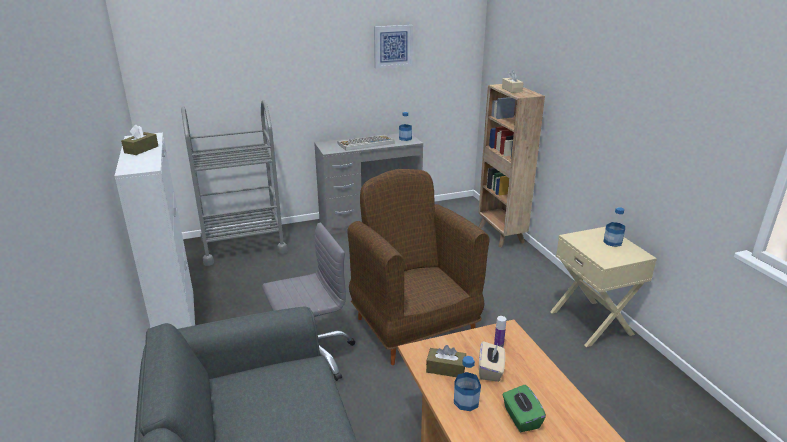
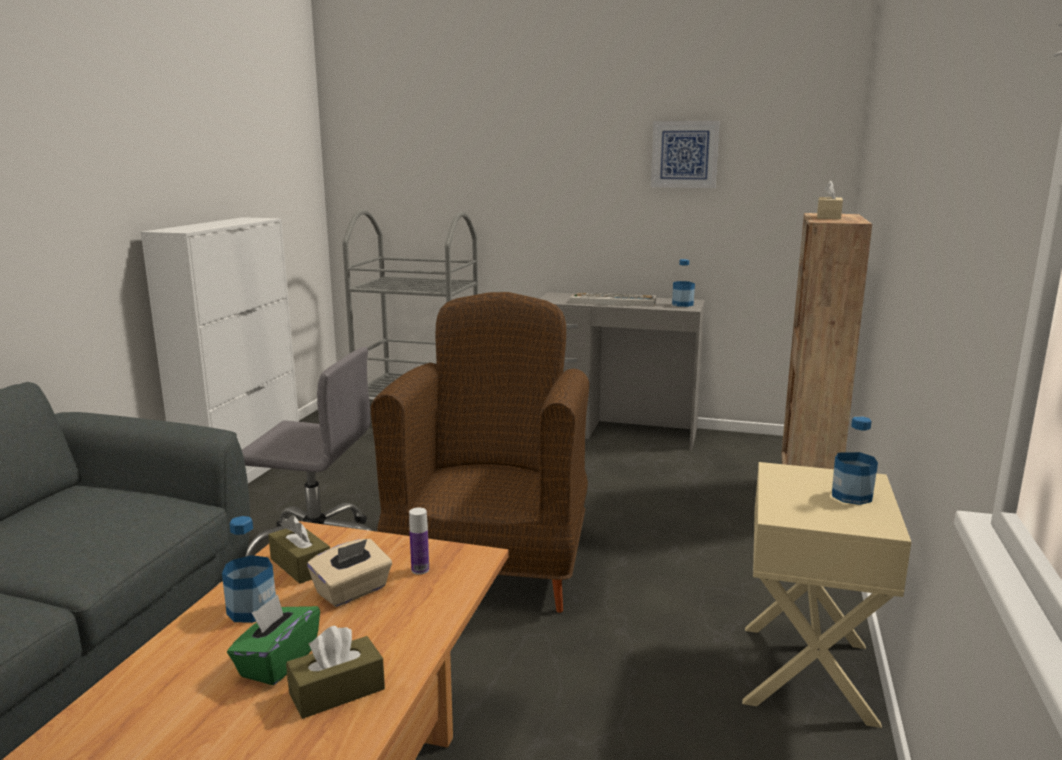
camera: 35 degrees right, 10 degrees down
brown tissue box [121,125,158,155] -> brown tissue box moved to [286,625,385,719]

